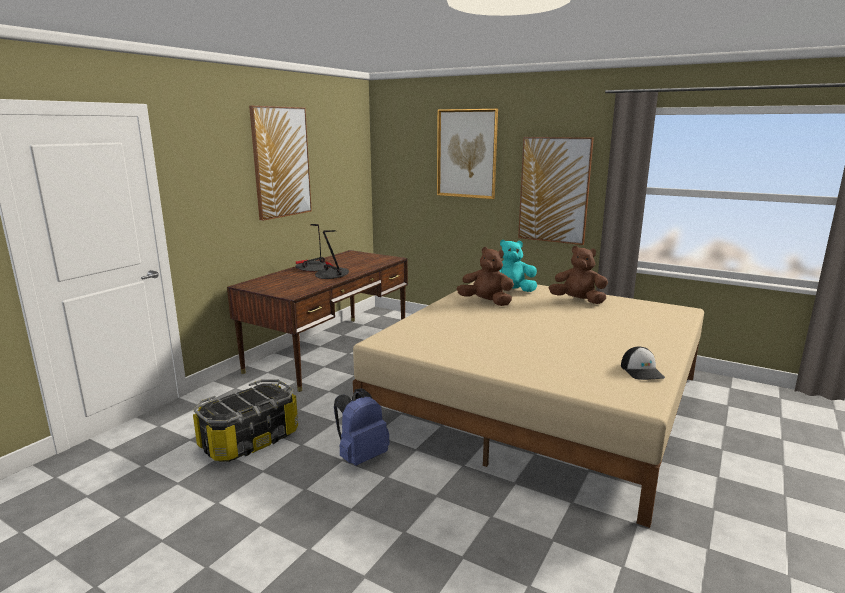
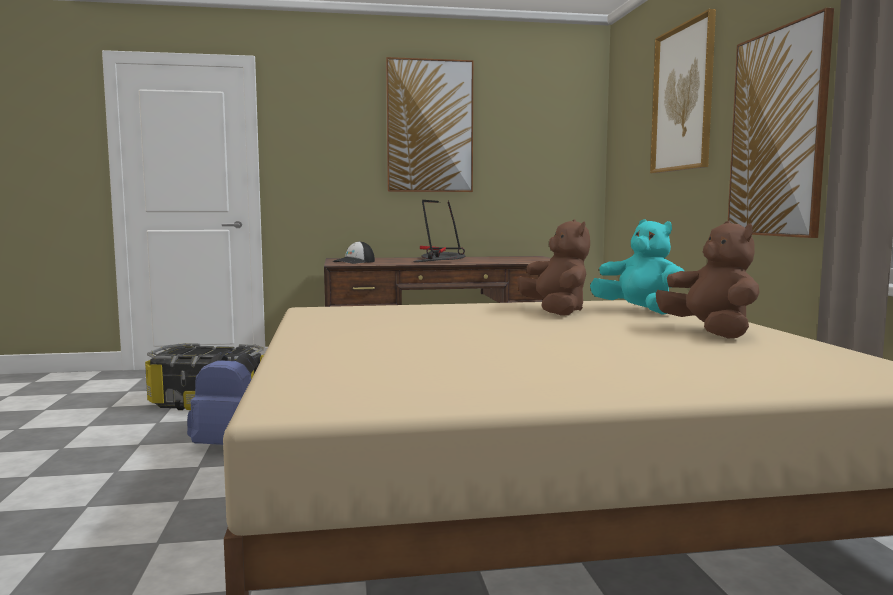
camera: 50 degrees right, 10 degrees down
cap [621,347,665,380] -> cap moved to [333,241,375,264]

